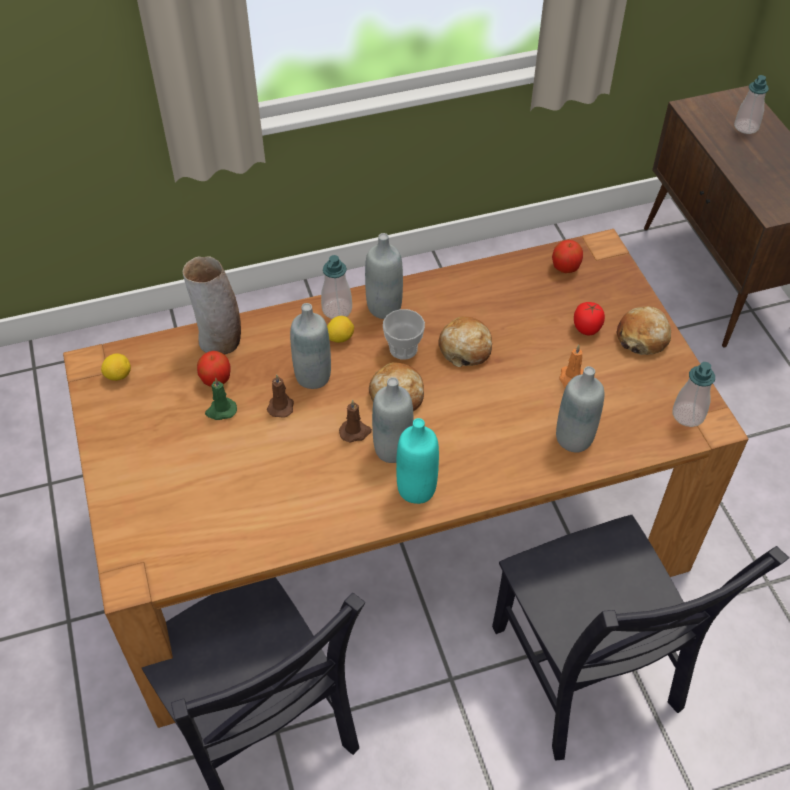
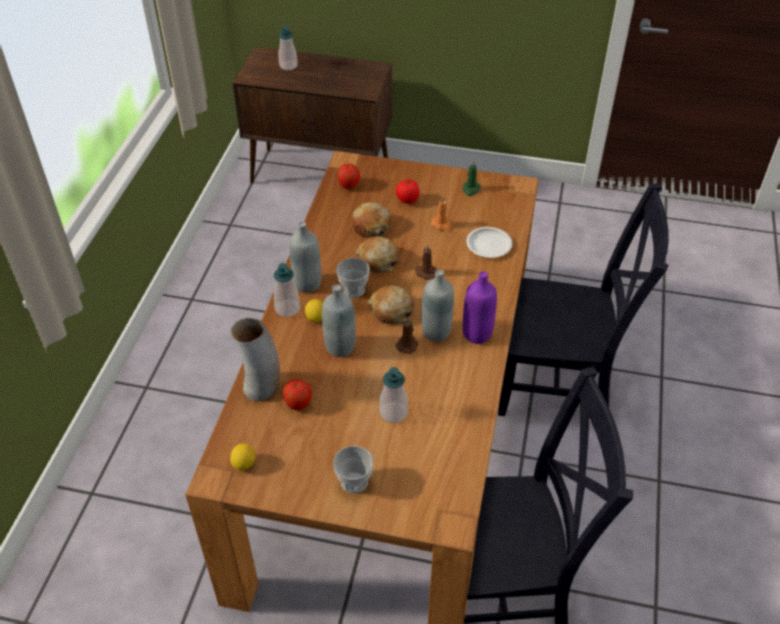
camera: 60 degrees left, 5 degrees down
green candle [205,378,237,420] -> green candle moved to [462,160,481,196]
brown candle [267,374,294,418] -> brown candle moved to [415,244,437,280]
turquoise bottle [396,418,439,504] -> purple bottle [463,271,497,344]
grey bottle [556,366,604,453] -> white plate [466,227,512,258]
bread [616,306,671,355] -> bread moved to [352,202,392,238]
soap dispenser [673,362,715,427] -> soap dispenser moved to [379,367,408,423]
none -> cup [333,446,373,494]

